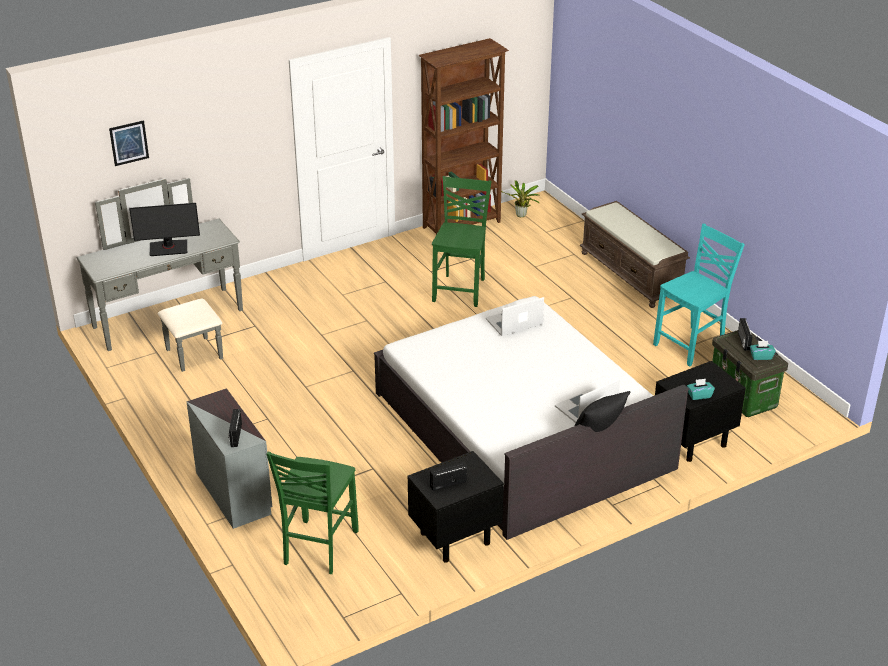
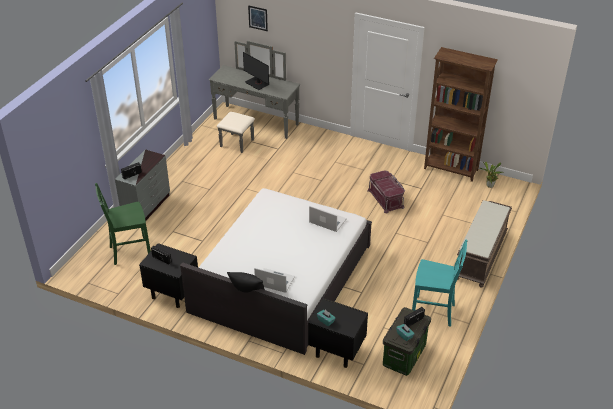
camera: 55 degrees right, 5 degrees up
green chair [432,176,491,307] -> red storage box [367,170,405,214]

